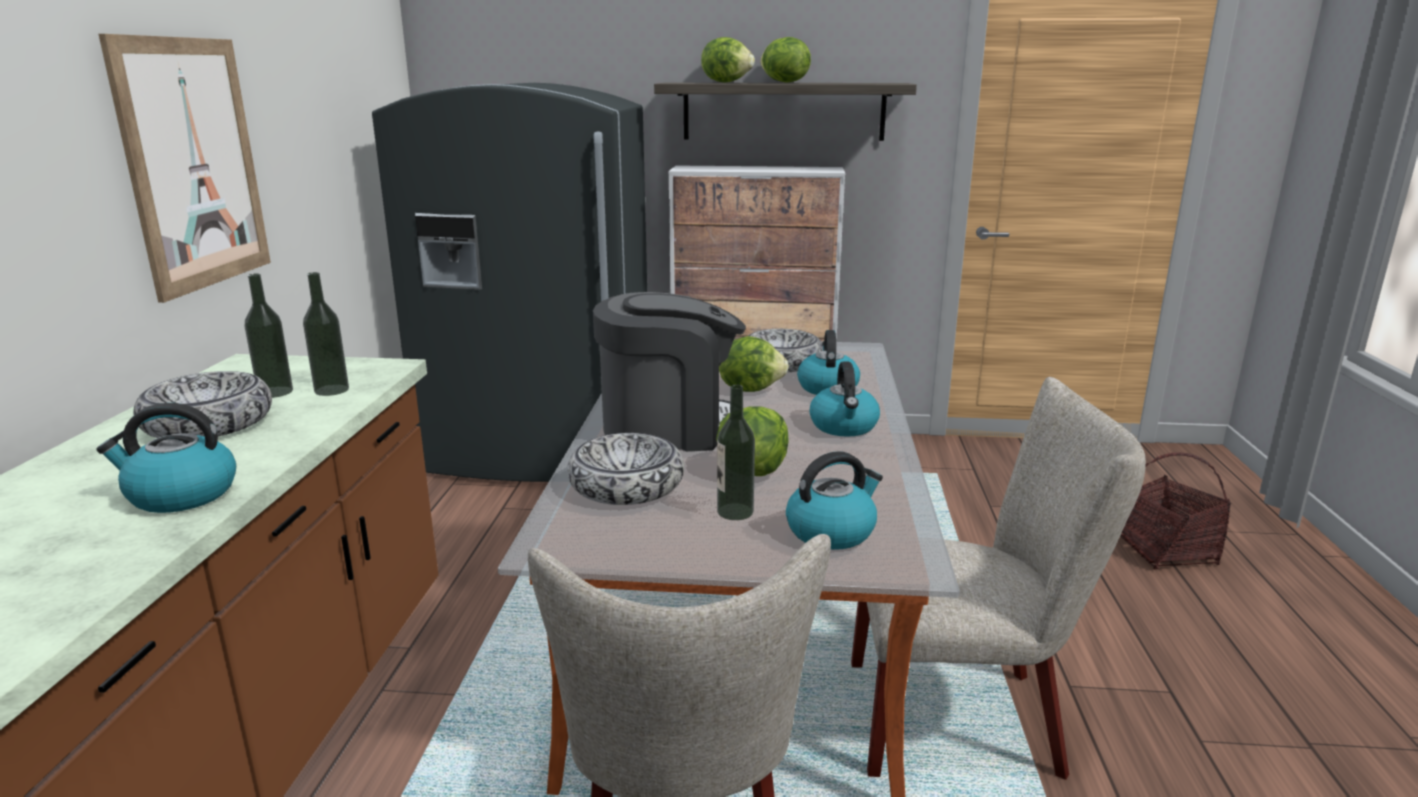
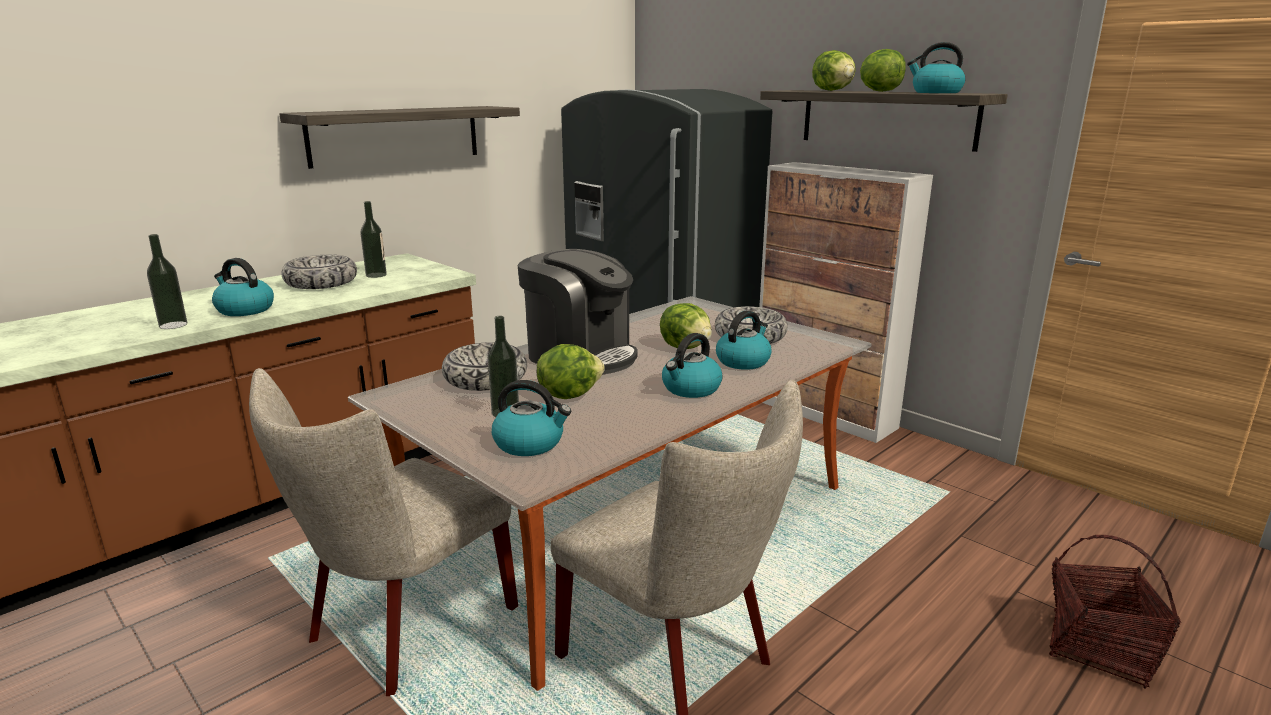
camera: 40 degrees right, 0 degrees up
picture [99,34,271,303] -> shelf [279,106,520,169]
bottle [303,272,349,396] -> bottle moved to [147,234,187,329]
none -> kettle [907,42,965,93]

